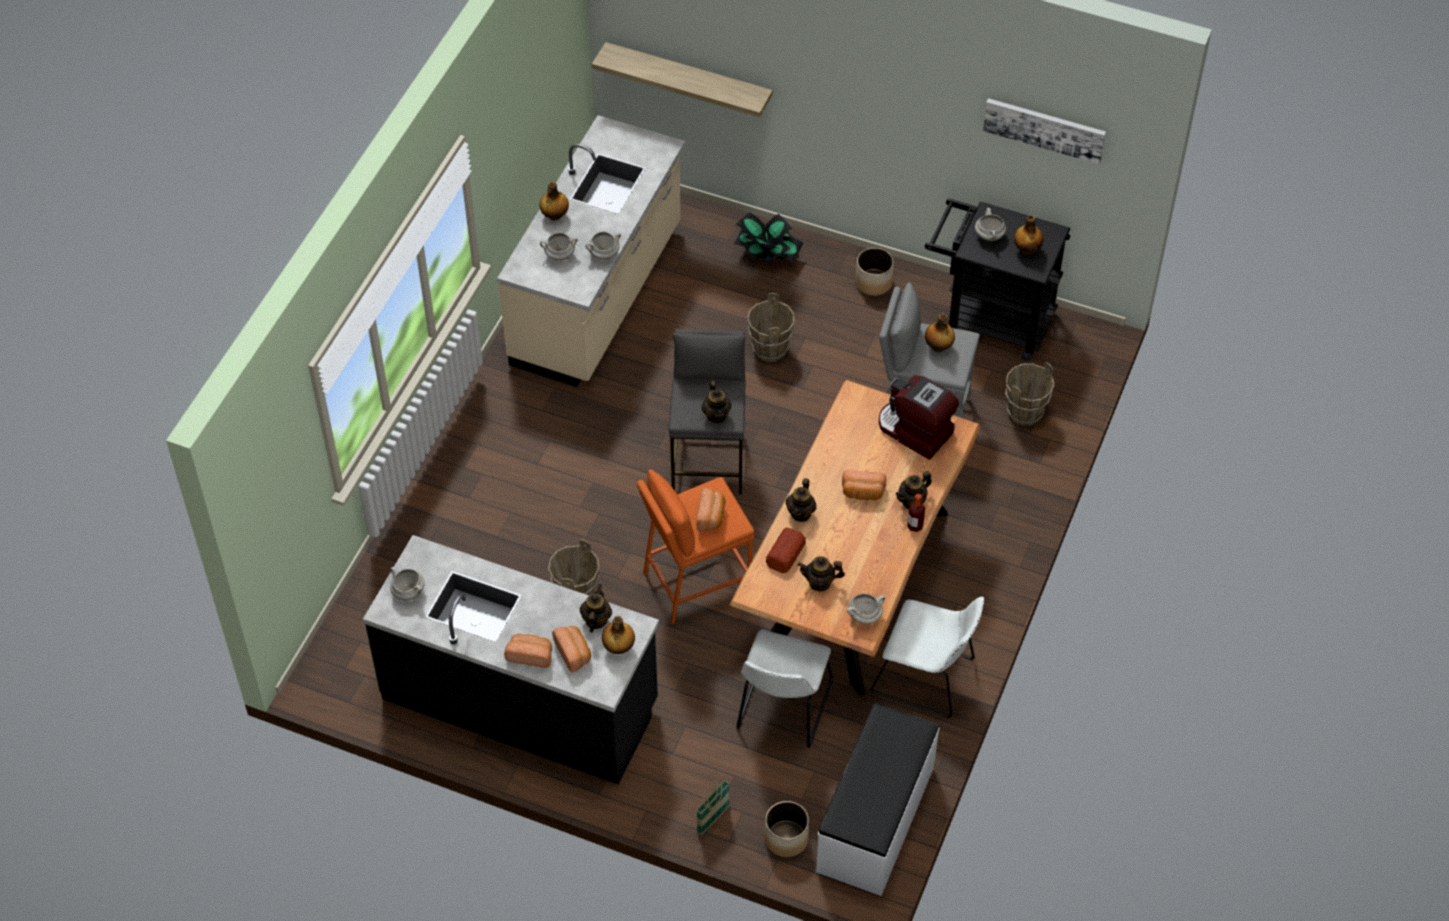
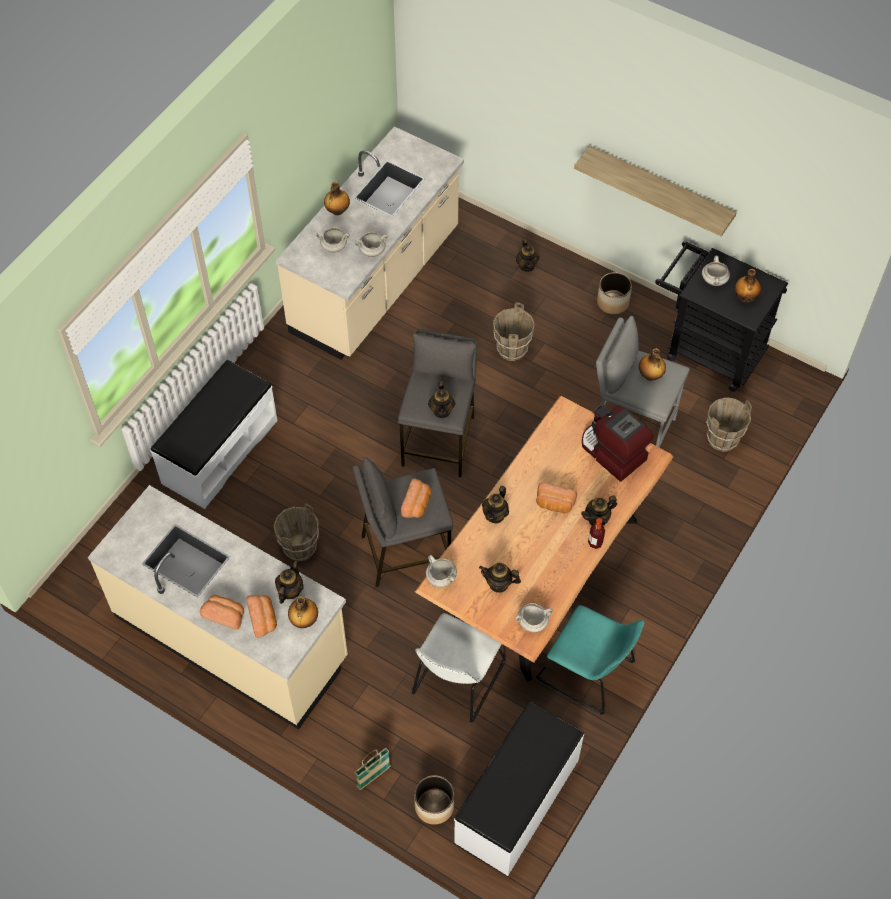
camera: 10 degrees right, 5 degrees up
black counter [363,535,659,785] -> beige counter [88,485,348,730]
white cooking pot [390,567,425,601] -> white cooking pot moved to [426,555,457,587]
shelf [592,42,773,117] -> shelf moved to [574,146,737,236]
orange stool [637,470,754,624] -> grey stool [352,458,453,587]
potted plant [734,212,803,263] -> teapot [516,239,539,272]
bread [766,528,806,573] -> none
white chair [870,597,984,719] -> turquoise chair [536,605,645,715]
picture [983,98,1106,164] -> none
none -> white bench [151,360,278,509]

